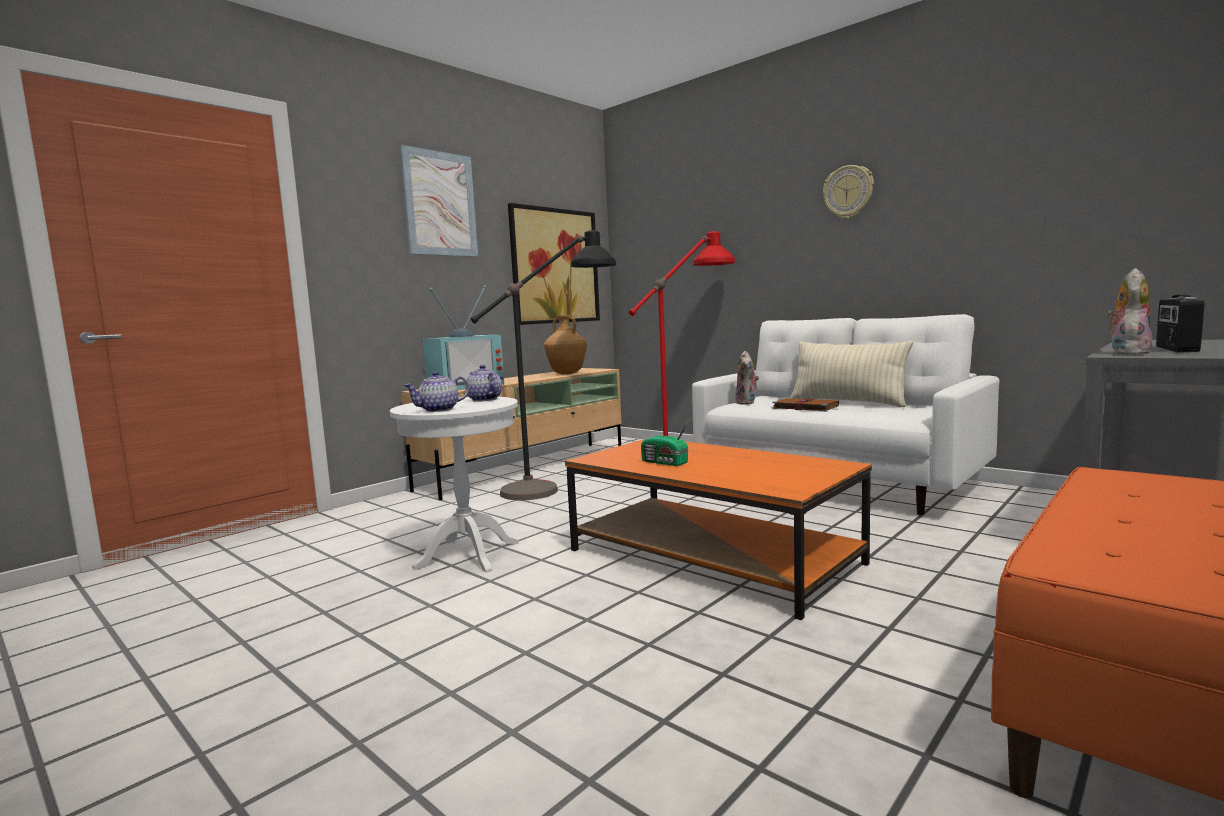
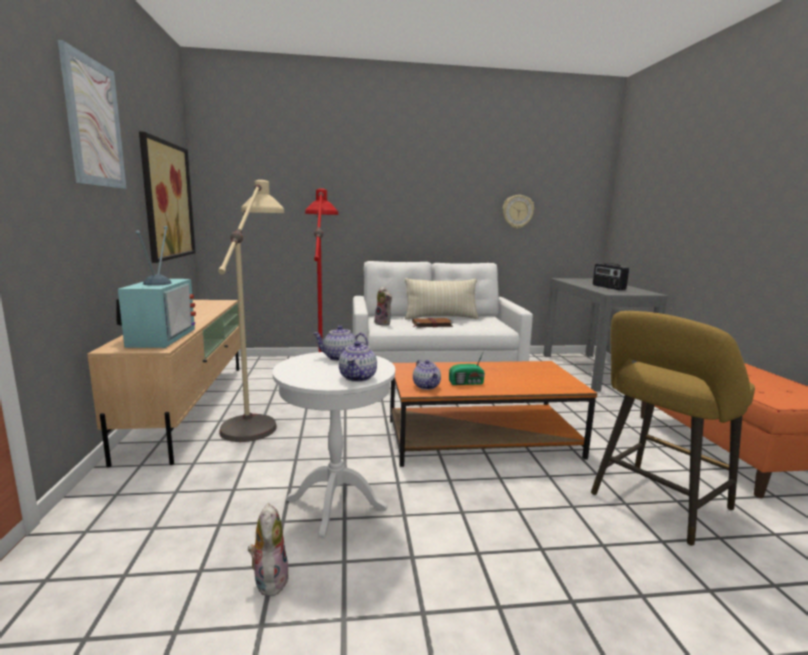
camera: 50 degrees left, 5 degrees up
black floor lamp [471,230,616,500] -> beige floor lamp [218,180,284,442]
brown vase [544,315,587,375] -> none
wall clock [823,165,874,219] -> wall clock moved to [503,195,534,229]
plush toy [1106,268,1152,354] -> plush toy moved to [248,503,289,596]
none -> teapot [413,360,441,390]
none -> yellow stool [591,311,755,546]

